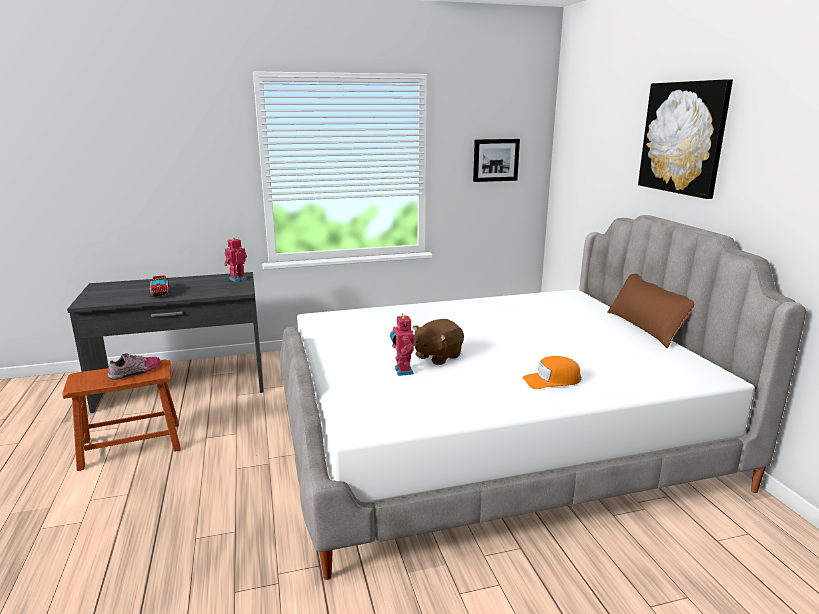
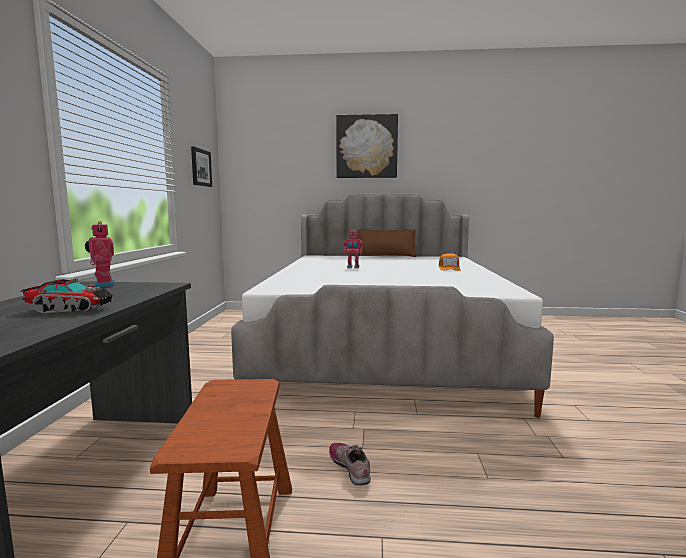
camera: 70 degrees left, 10 degrees down
shoe [108,353,161,380] -> shoe moved to [329,443,371,486]
toy robot [390,313,414,376] -> toy robot moved to [344,230,363,268]
brown plush toy [413,319,464,365] -> none

